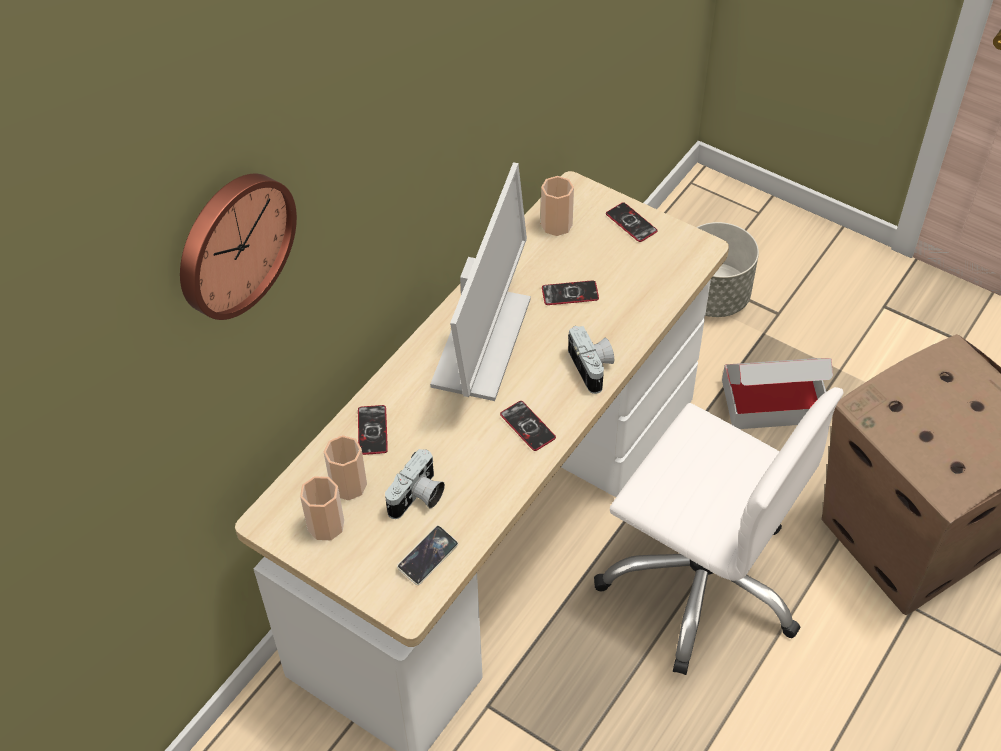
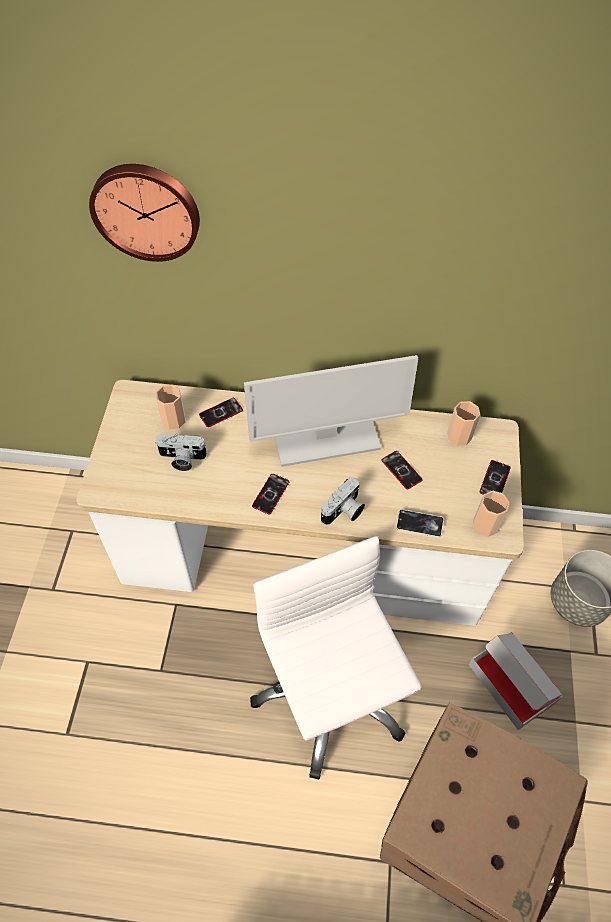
camera: 60 degrees right, 5 degrees up
cup [300,476,344,541] -> cup moved to [472,491,510,537]
phone [397,525,458,585] -> phone moved to [396,509,444,537]
white office chair [594,387,843,675] -> white office chair turned 150 degrees clockwise [250,536,422,779]

